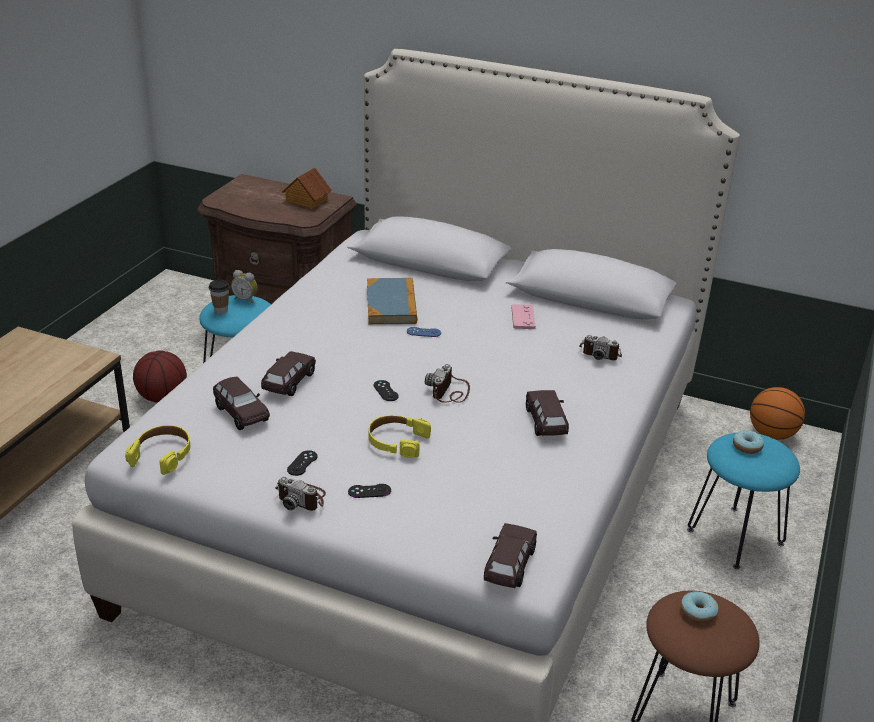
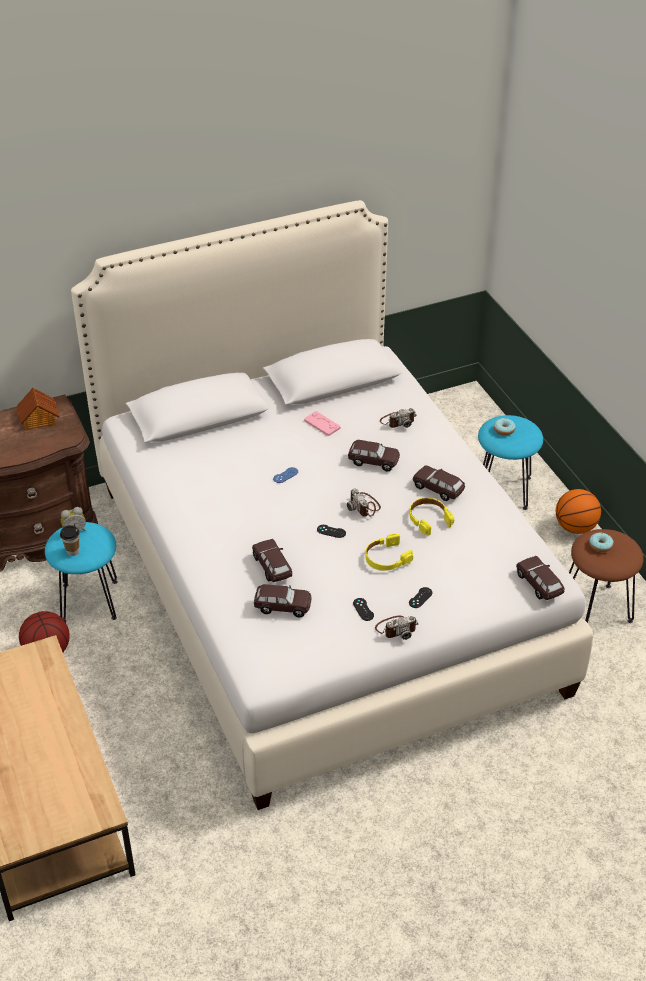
camera: 45 degrees left, 10 degrees up
yellow headphones [125,425,190,475] -> yellow headphones moved to [409,497,454,535]
book [367,278,417,324] -> none
basketball [750,387,805,440] -> basketball moved to [556,489,601,534]
none -> brown toy car [348,440,400,472]

